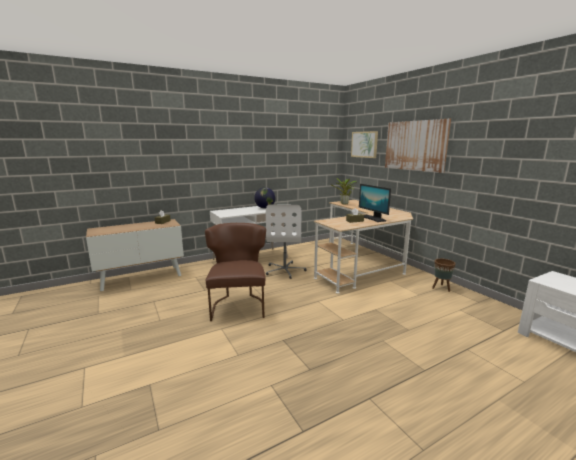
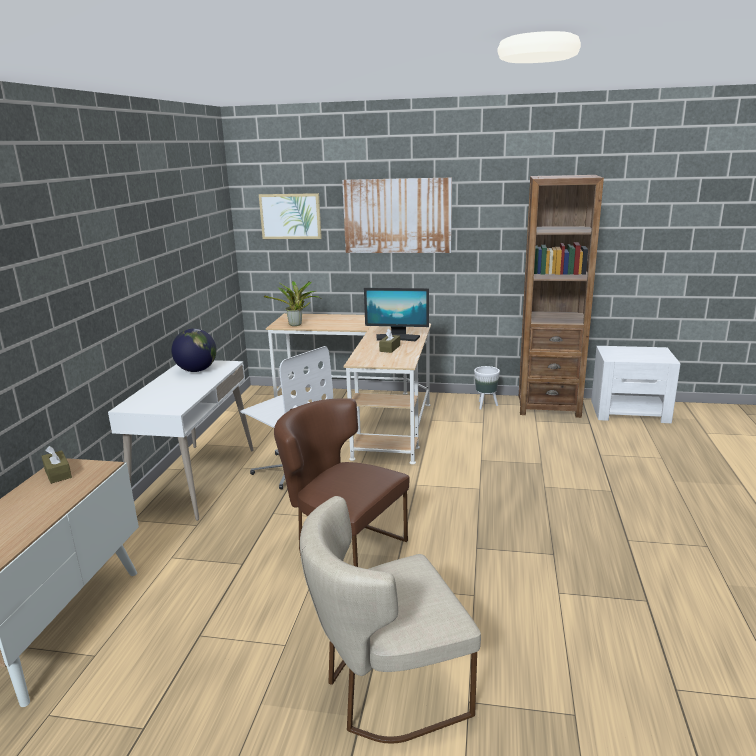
camera: 50 degrees left, 5 degrees up
brown planter [432,259,456,292] -> white planter [474,366,500,410]
none -> beige chair [300,496,481,744]
none -> brown bookcase [519,175,604,418]

